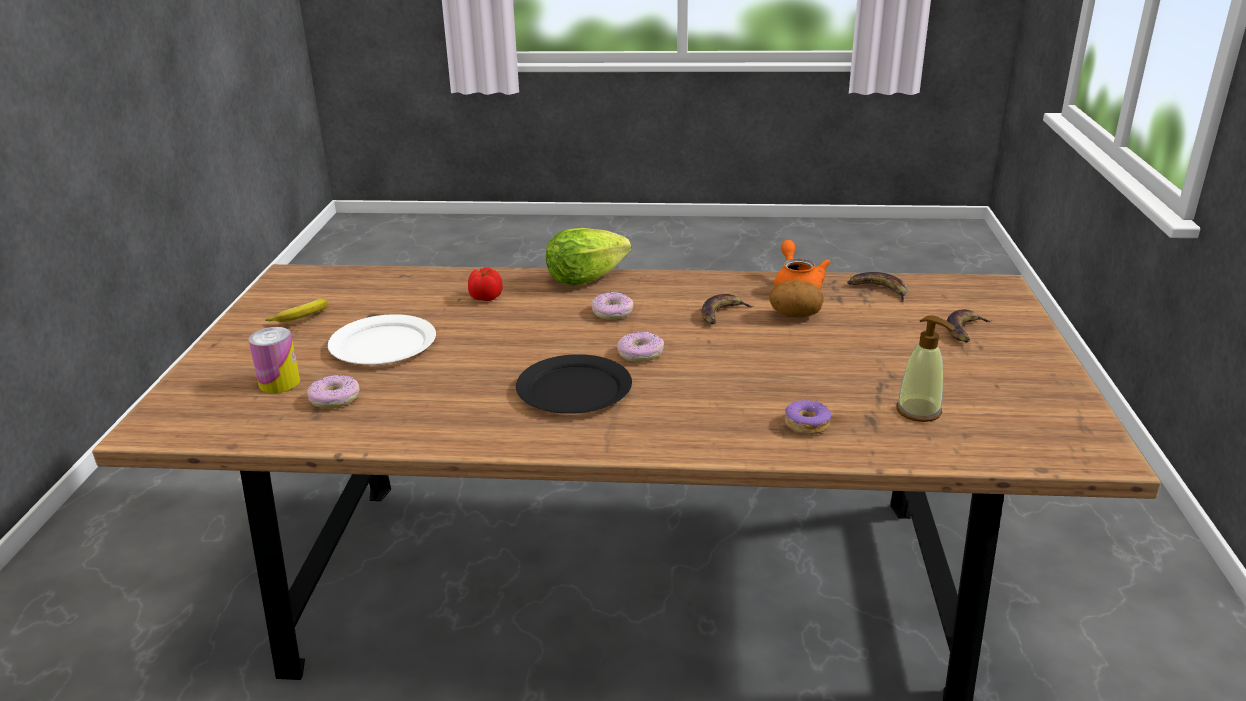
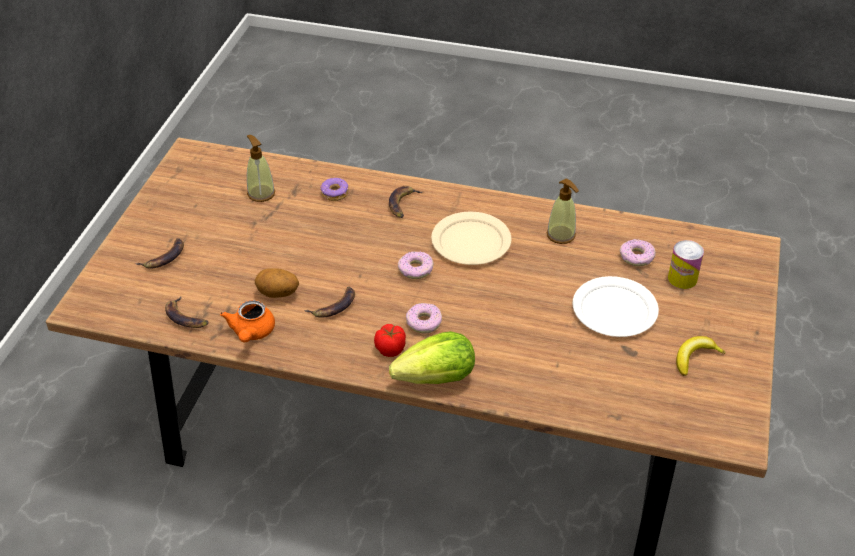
camera: 170 degrees left, 15 degrees up
tomato [468,267,503,301] -> tomato moved to [374,324,406,357]
black plate [516,354,632,414] -> beige plate [431,212,512,265]
none -> banana [389,186,422,218]
none -> soap dispenser [546,179,579,244]

